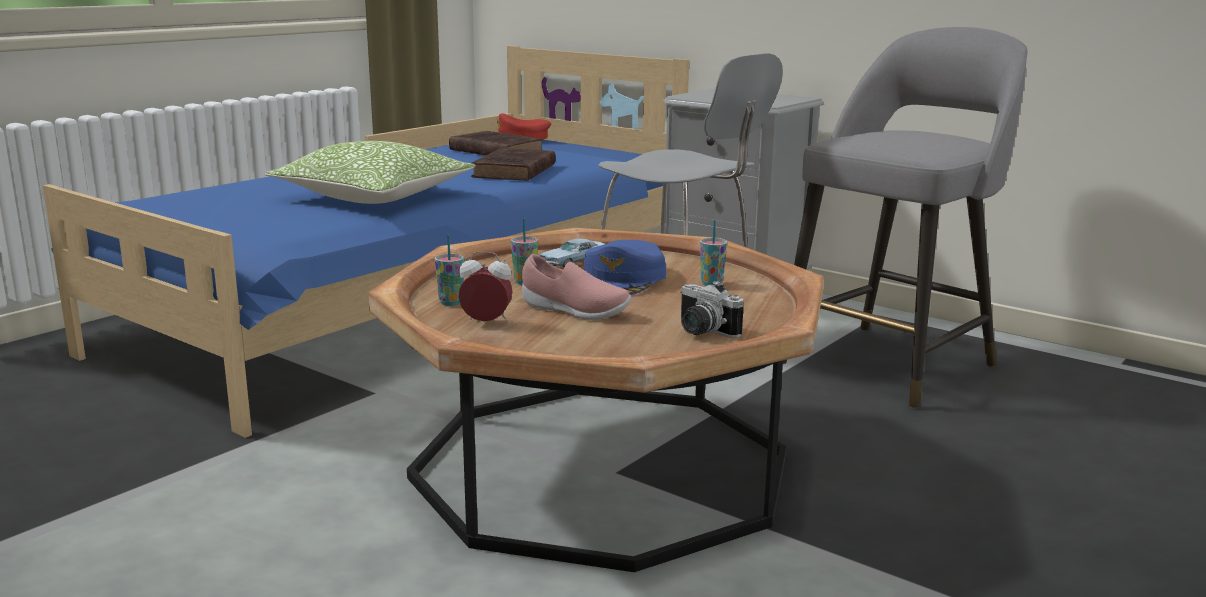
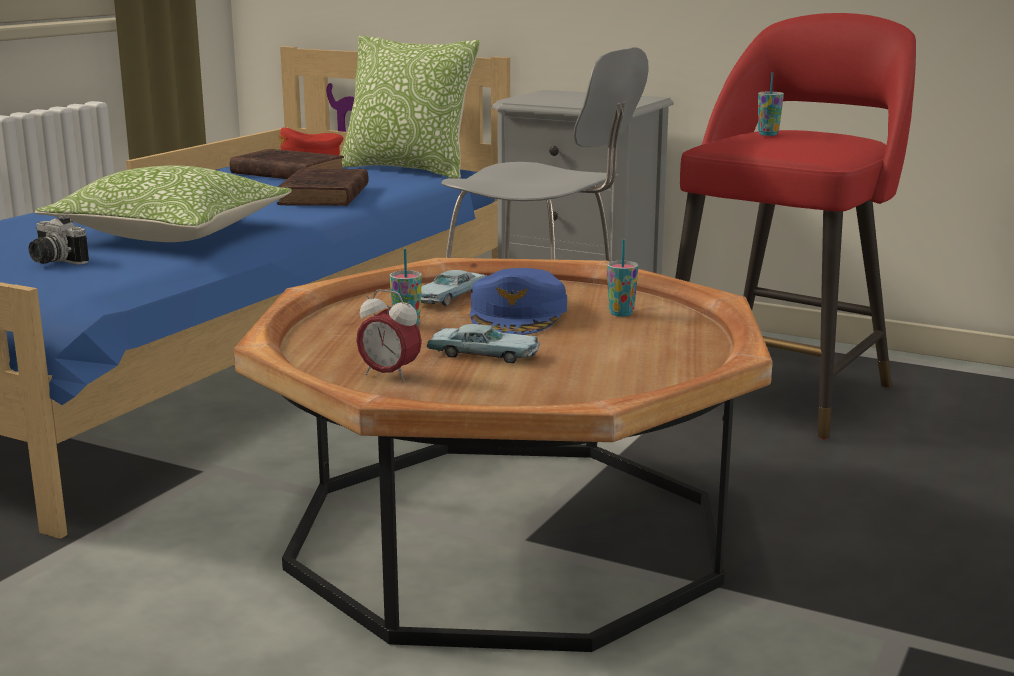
camera: 10 degrees left, 0 degrees up
cup [435,235,464,306] -> cup moved to [758,72,784,136]
alarm clock [458,252,513,321] -> alarm clock turned 150 degrees counterclockwise [356,289,422,382]
pink shoe [522,254,631,320] -> blue toy car [426,324,540,363]
camera [680,281,744,338] -> camera moved to [29,215,89,265]
grey stool [783,27,1028,409] -> red stool [675,13,916,439]
none -> pillow [341,35,480,179]

